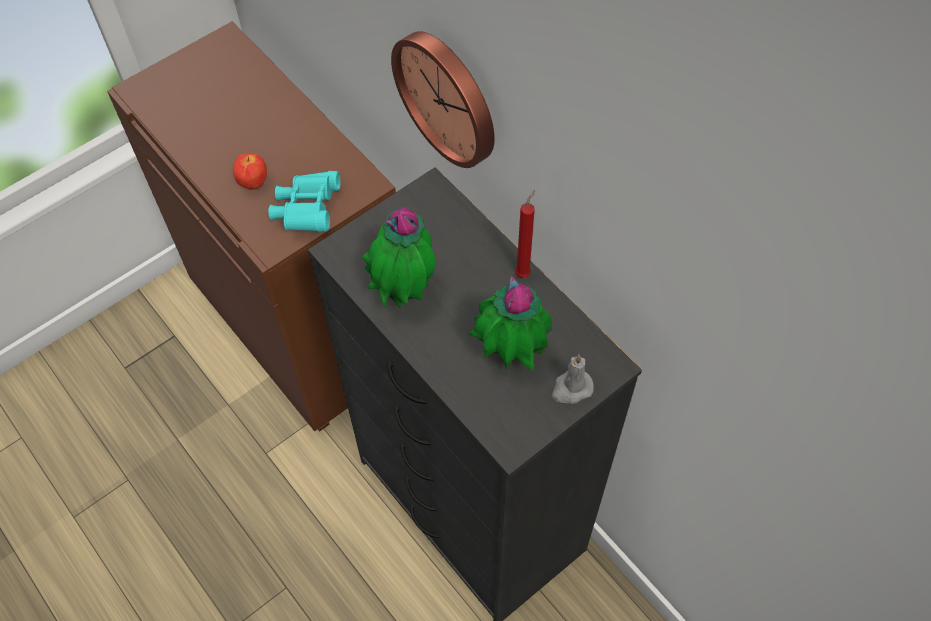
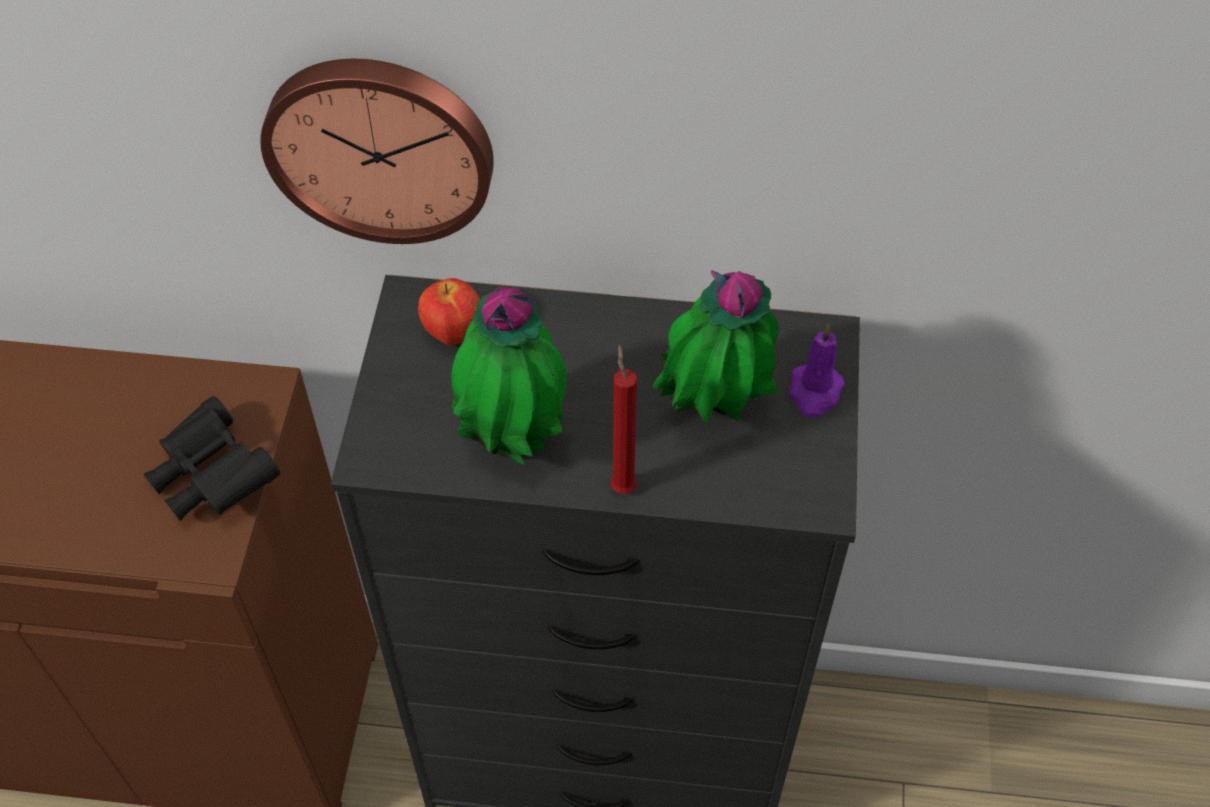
camera: 45 degrees left, 5 degrees down
apple [233,153,267,190] -> apple moved to [418,278,480,346]
turquoise binoculars [268,171,341,232] -> black binoculars [143,396,281,521]
red candle [515,190,535,278] -> red candle moved to [610,345,637,494]
grey candle [552,354,594,404] -> purple candle [789,324,845,418]

